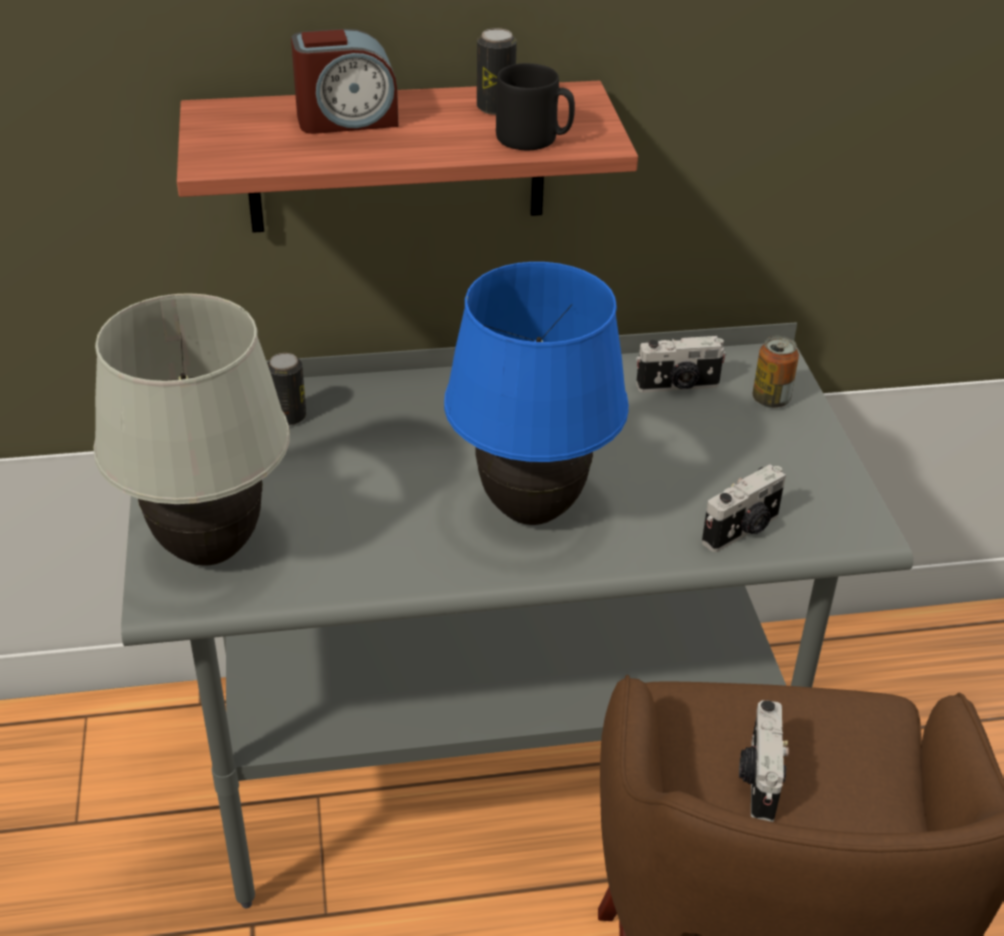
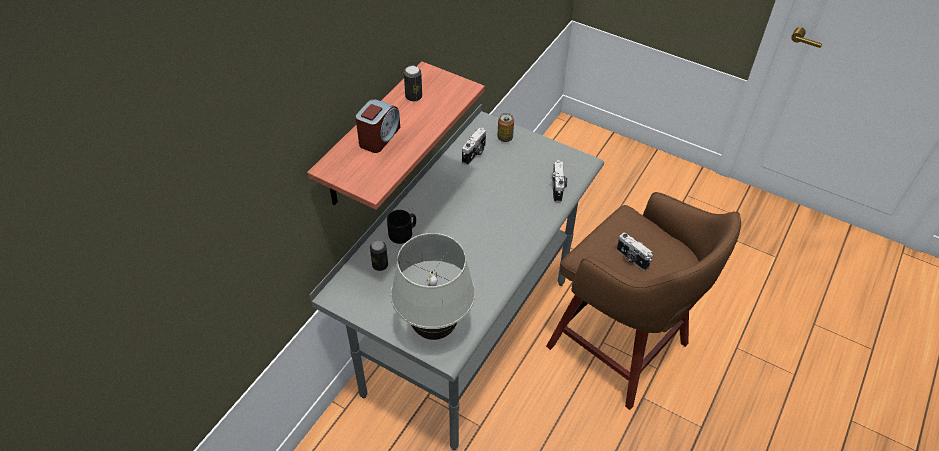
camera: 50 degrees left, 10 degrees up
blue table lamp [444,262,629,525] -> none
black mug [496,63,575,150] -> black mug moved to [387,210,416,244]

